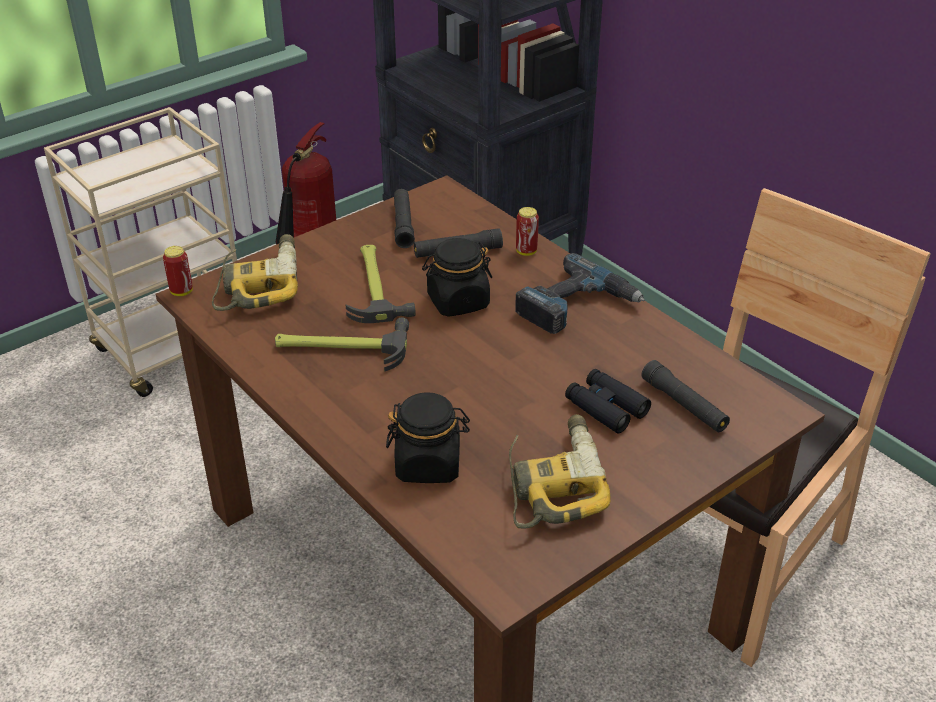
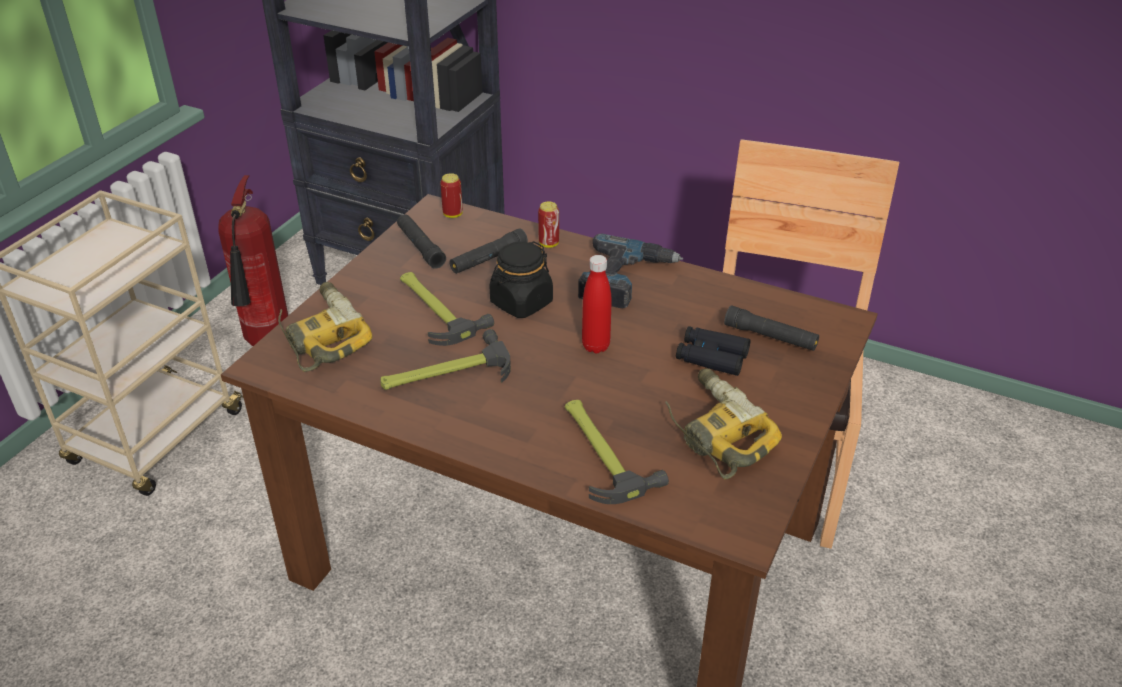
camera: 25 degrees left, 0 degrees up
can [163,246,193,296] -> can moved to [440,173,463,218]
black jar [386,393,470,483] -> hammer [565,400,669,504]
none -> red bottle [582,255,612,353]

